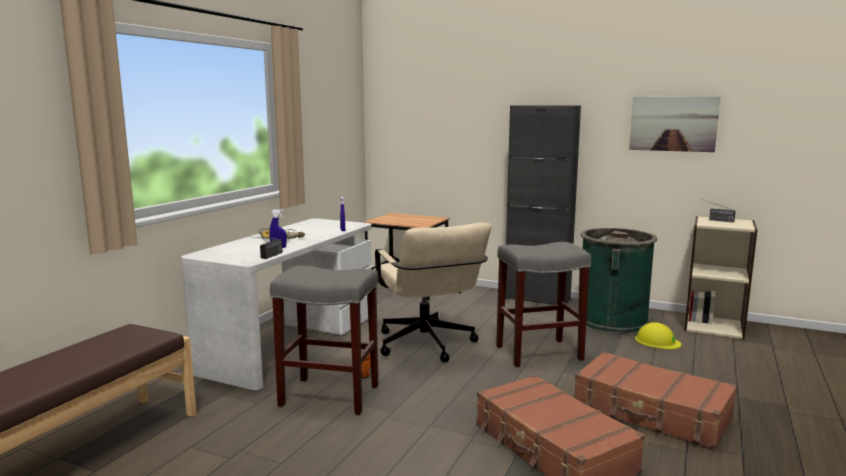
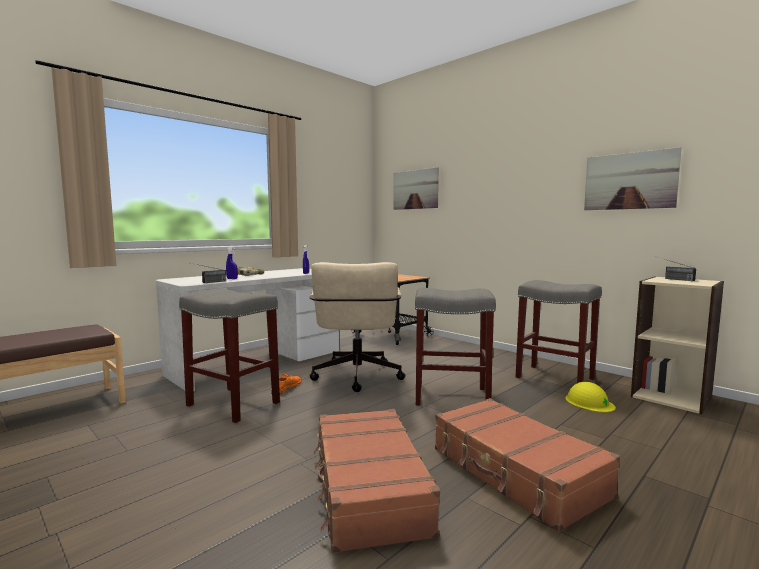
camera: 20 degrees right, 5 degrees down
black cabinet [505,105,581,305] -> none
green trash can [581,228,657,333] -> grey stool [516,280,602,383]
none -> picture [393,167,439,210]

